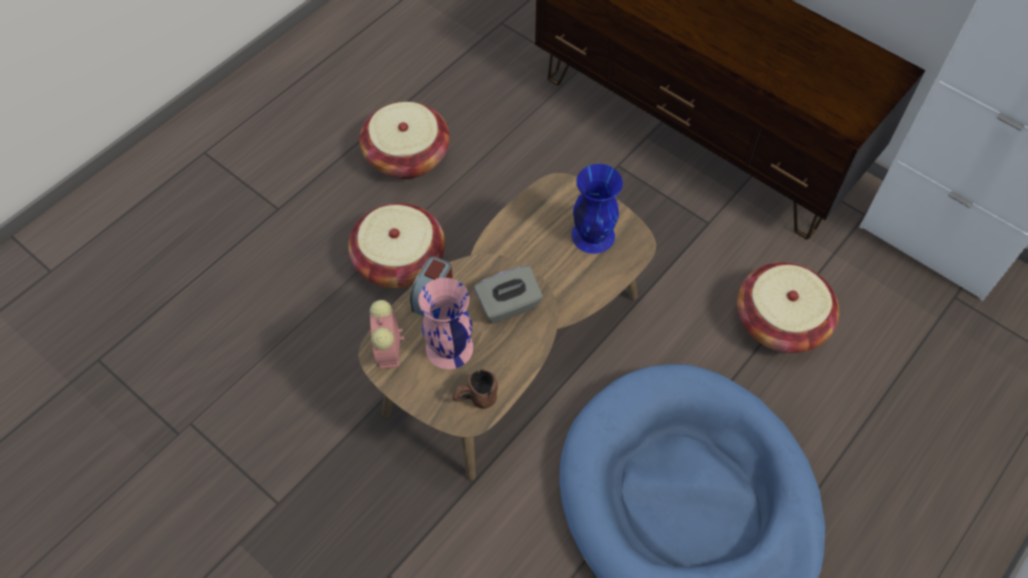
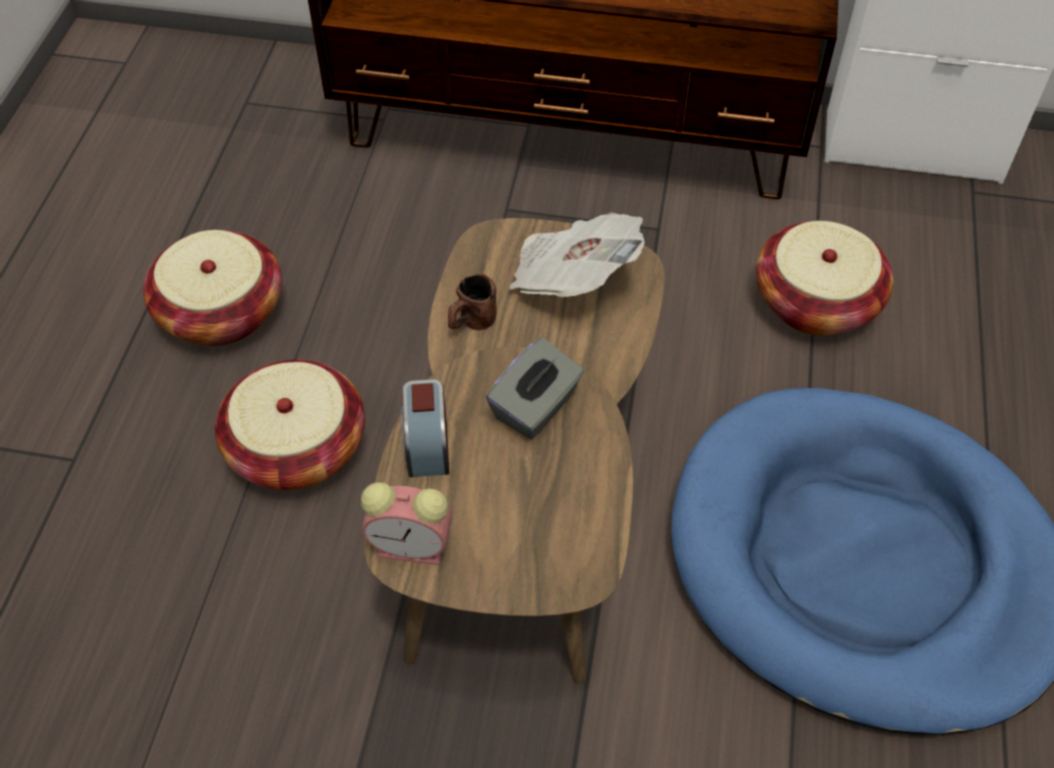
camera: 30 degrees left, 5 degrees down
alarm clock [370,300,404,369] -> alarm clock turned 45 degrees counterclockwise [361,482,452,565]
pink vase [418,278,473,369] -> none
brown mug [452,369,498,409] -> brown mug moved to [448,273,497,330]
blue vase [571,164,623,254] -> newspaper [509,212,645,297]

